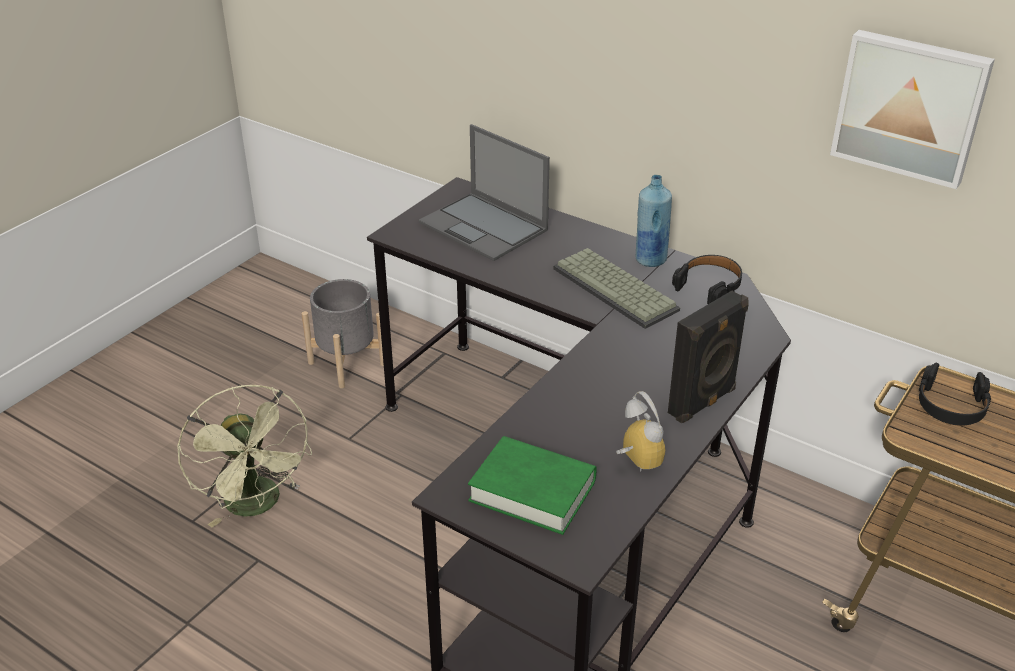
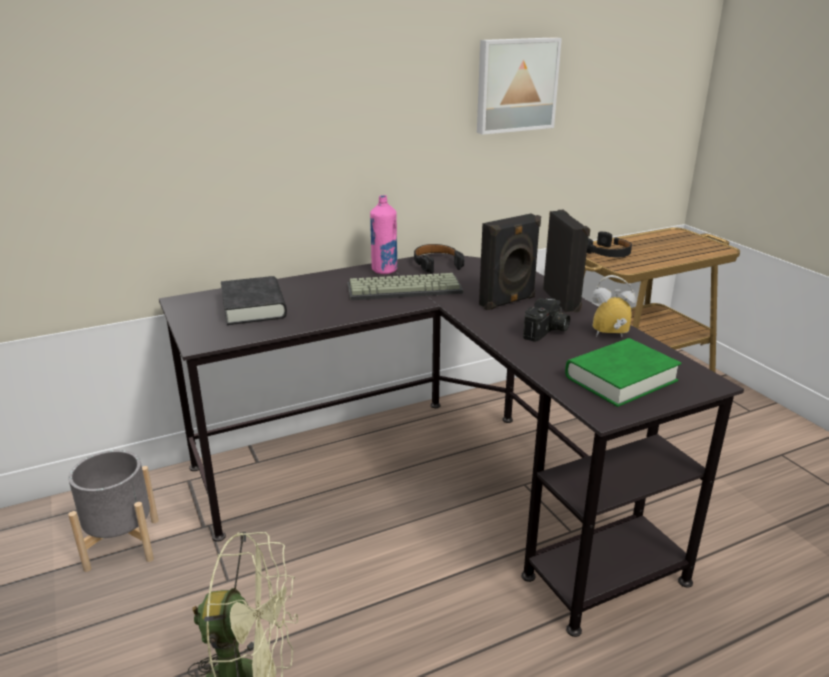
camera: 60 degrees left, 10 degrees down
laptop [419,124,550,261] -> black book [221,276,287,325]
blue bottle [636,175,672,267] -> pink bottle [370,195,397,274]
none -> black speaker [479,214,541,310]
none -> camera [523,298,570,342]

